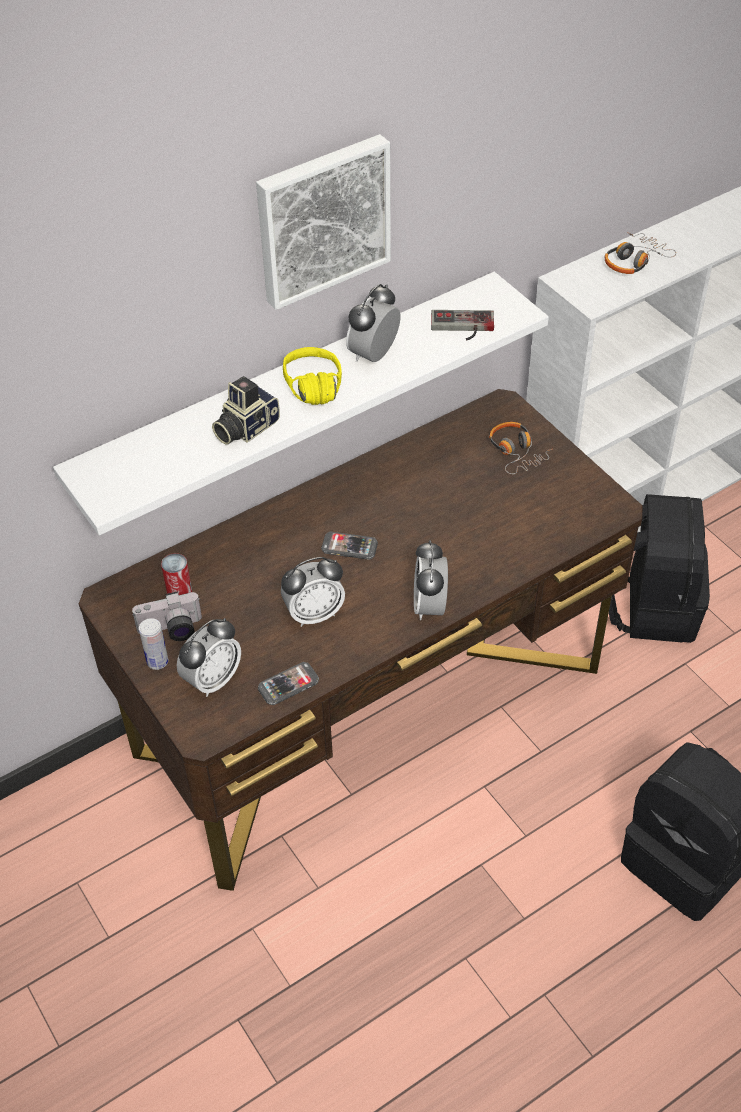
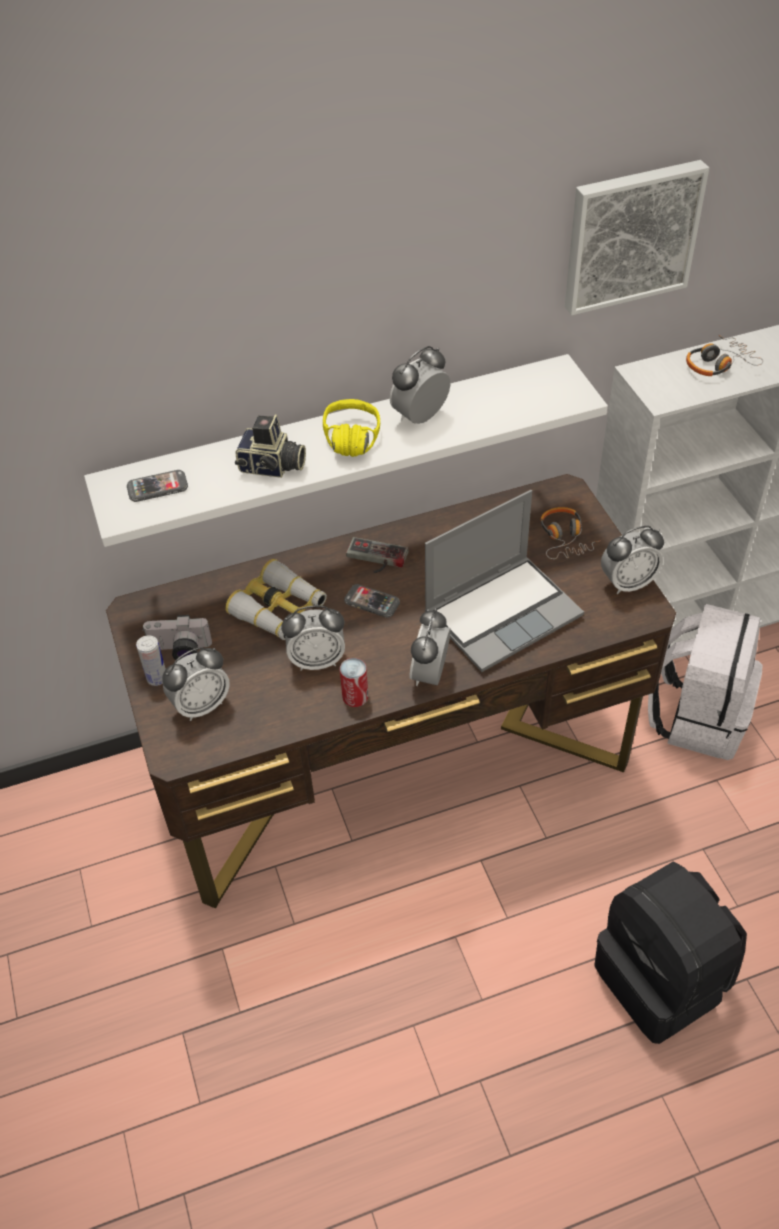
camera: 15 degrees right, 0 degrees up
can [161,553,192,595] -> can moved to [340,658,368,707]
camera [212,376,280,445] -> camera turned 135 degrees counterclockwise [235,414,306,478]
picture [256,134,391,310] -> picture moved to [565,160,709,315]
phone [258,662,319,705] -> phone moved to [127,470,188,502]
game controller [431,310,494,340] -> game controller moved to [346,537,409,573]
black backpack [609,494,710,643] -> white backpack [648,604,762,760]
none -> binoculars [225,559,327,640]
none -> laptop [425,490,584,672]
none -> alarm clock [601,526,664,594]

